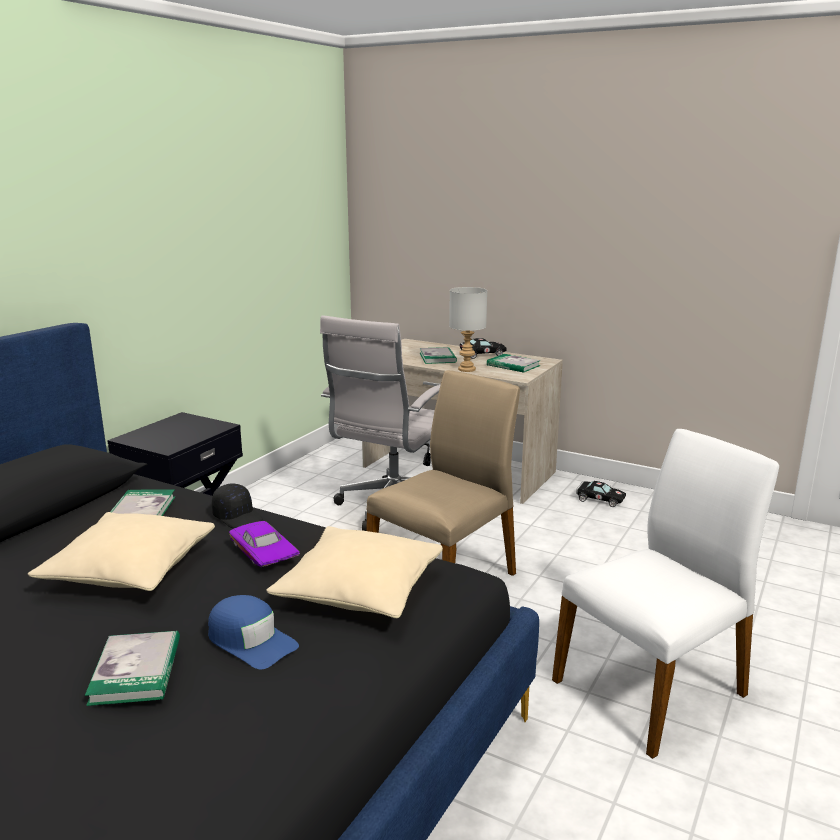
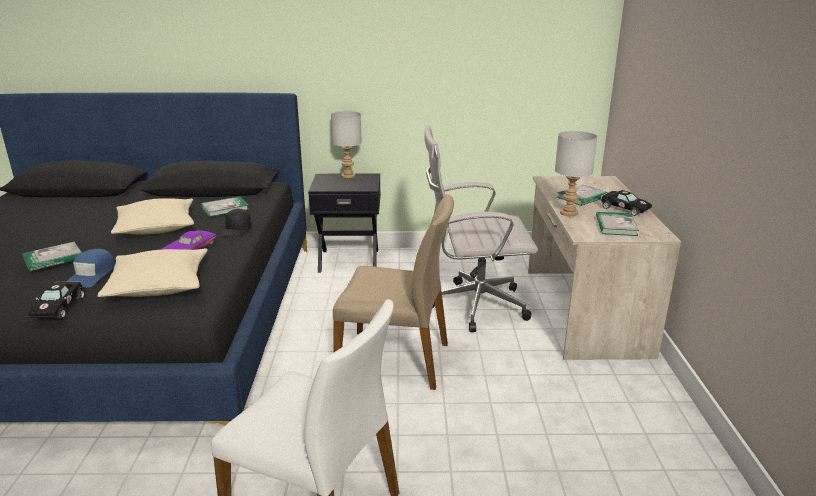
camera: 60 degrees right, 5 degrees up
black toy car [576,481,626,507] -> black toy car moved to [28,281,84,319]
none -> grey table lamp [331,111,362,178]

